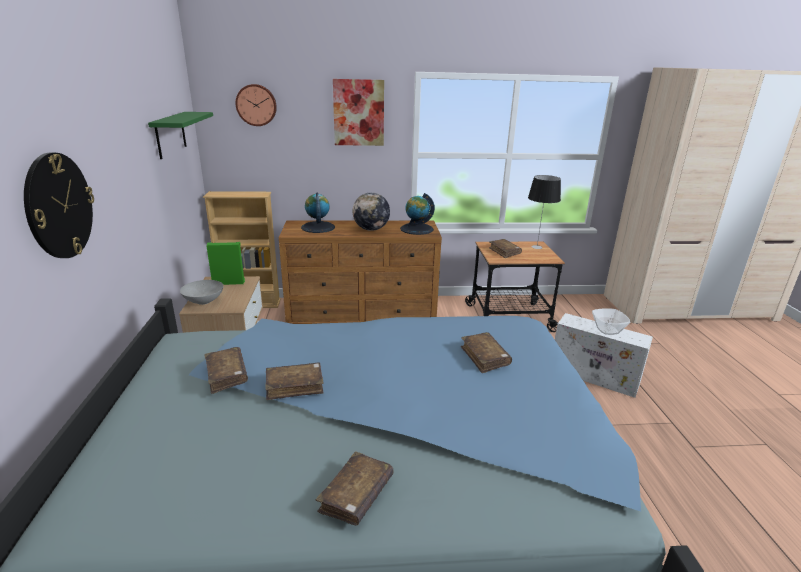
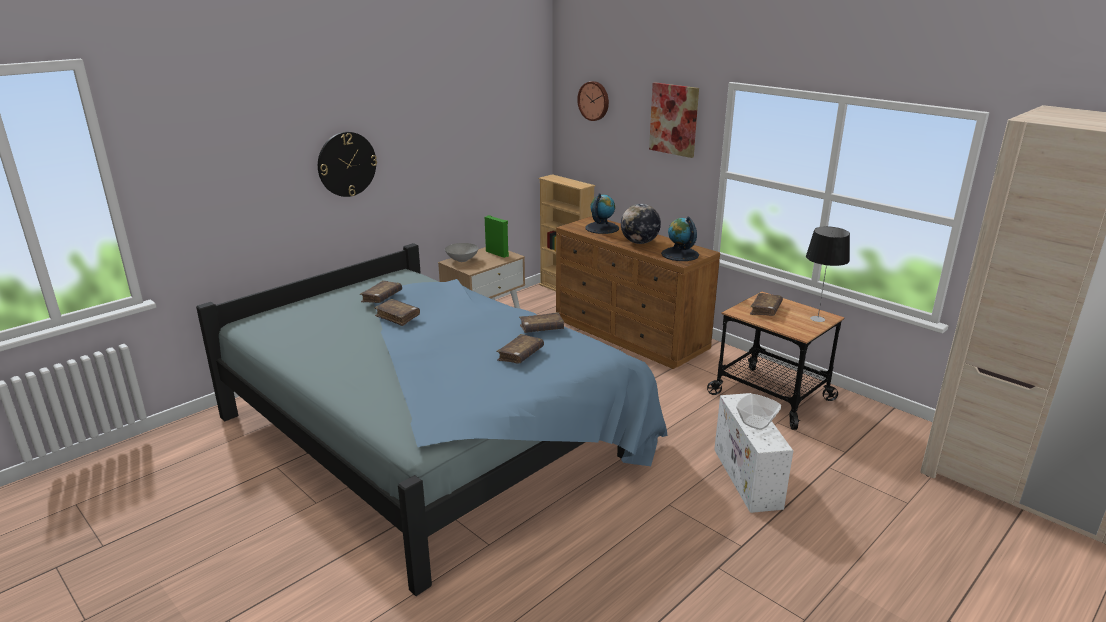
camera: 50 degrees right, 0 degrees up
green shelf [148,112,213,159] -> none
brown book [316,452,394,525] -> brown book moved to [519,312,564,333]

